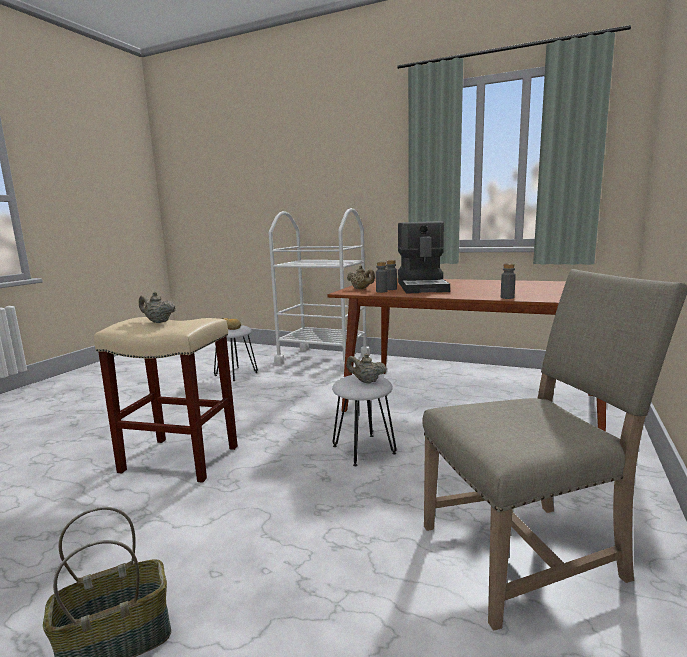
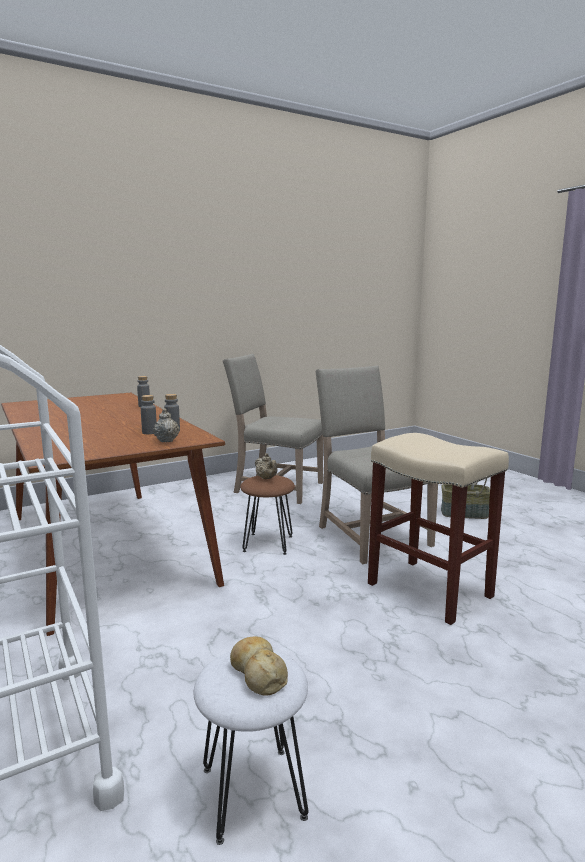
camera: 145 degrees left, 0 degrees up
beige teapot [139,292,176,323] -> none
white stool [332,375,396,466] -> brown stool [240,475,295,555]
coffee machine [398,221,450,294] -> none
none -> beige chair [315,366,438,564]

